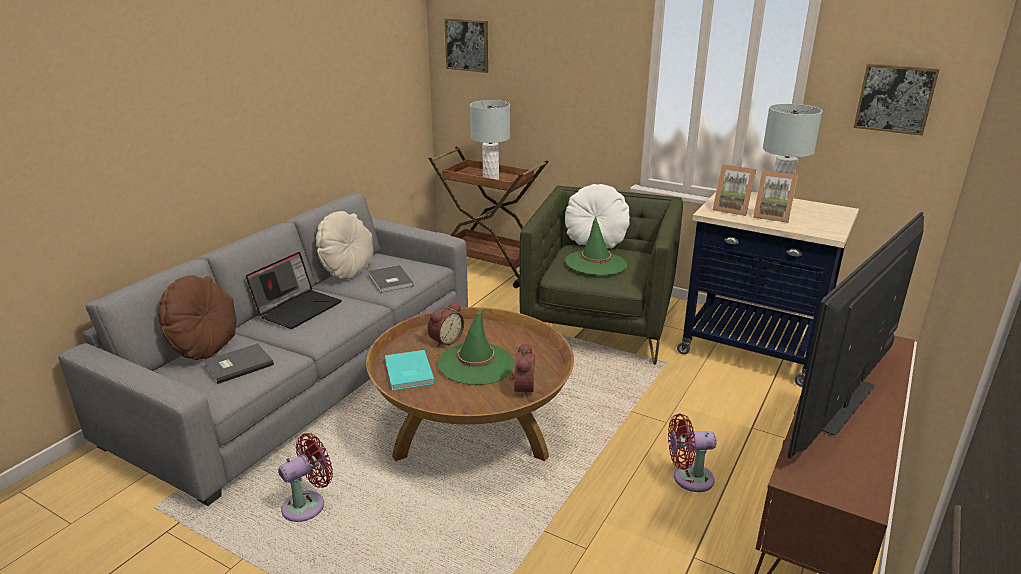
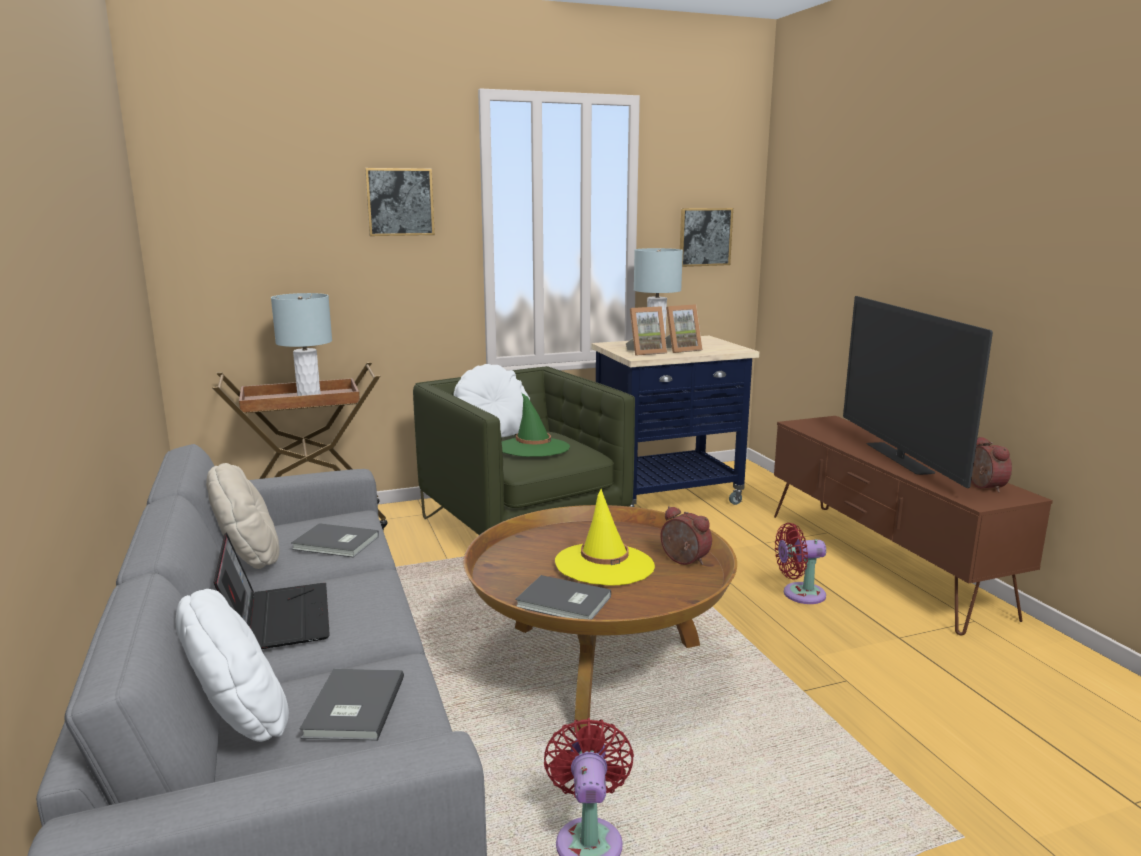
camera: 50 degrees left, 10 degrees down
brown pillow [159,275,237,360] -> white pillow [176,589,289,742]
turquoise book [385,350,435,391] -> grey book [515,575,611,619]
alarm clock [428,302,464,347] -> alarm clock moved to [971,436,1012,493]
green hat [438,308,515,385] -> yellow hat [555,489,655,586]
picture [444,18,488,73] -> picture moved to [365,168,435,236]
red fan [668,413,717,492] -> red fan turned 45 degrees clockwise [775,523,826,604]

